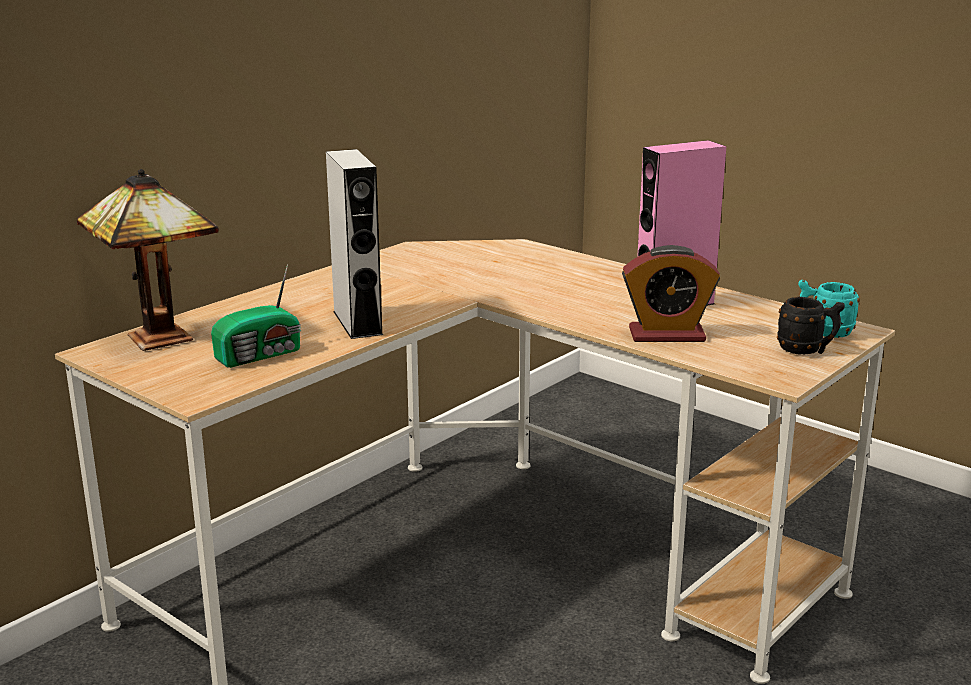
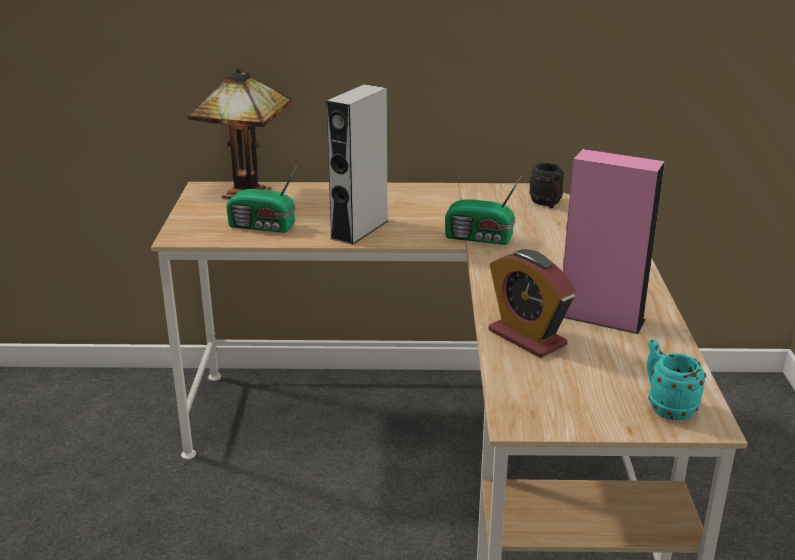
camera: 50 degrees right, 5 degrees up
black mug [777,297,845,354] -> black mug moved to [529,163,564,208]
none -> radio [445,176,522,245]

